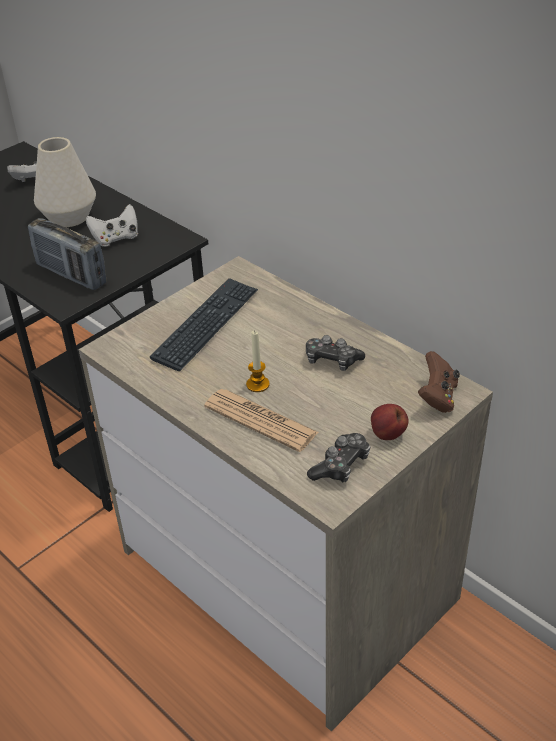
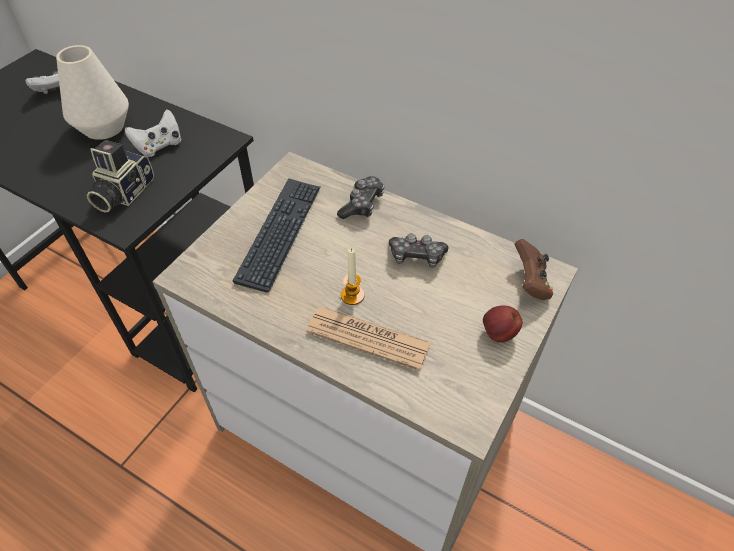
camera: 15 degrees left, 10 degrees up
radio [28,218,106,290] -> camera [86,140,154,213]
game controller [307,433,370,482] -> game controller moved to [337,176,384,219]

